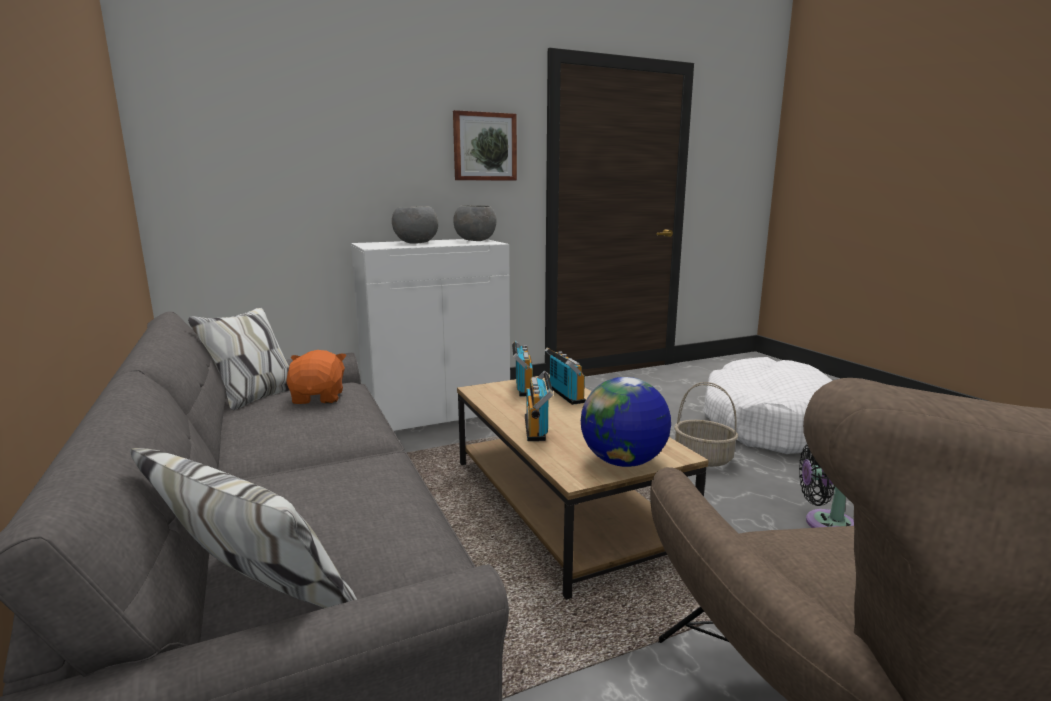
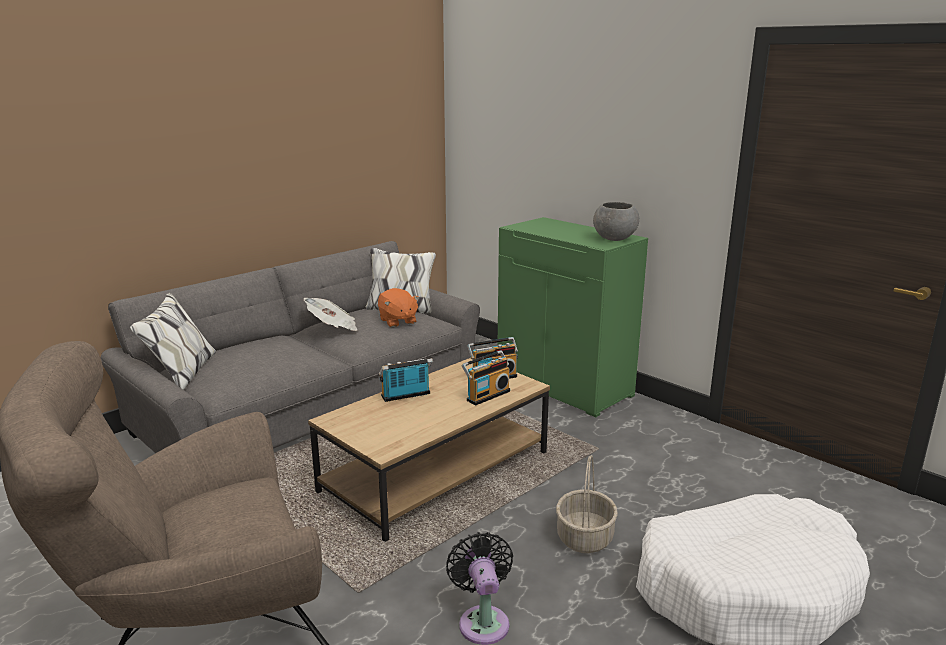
camera: 70 degrees right, 5 degrees up
orange plush toy [286,350,346,404] -> orange plush toy turned 90 degrees clockwise [378,288,419,327]
white cabinet [351,239,510,431] -> green cabinet [498,217,648,417]
grey bowl [392,206,438,244] -> none
picture [453,110,517,181] -> none
globe [581,377,671,467] -> none
none -> newspaper [303,298,357,331]

